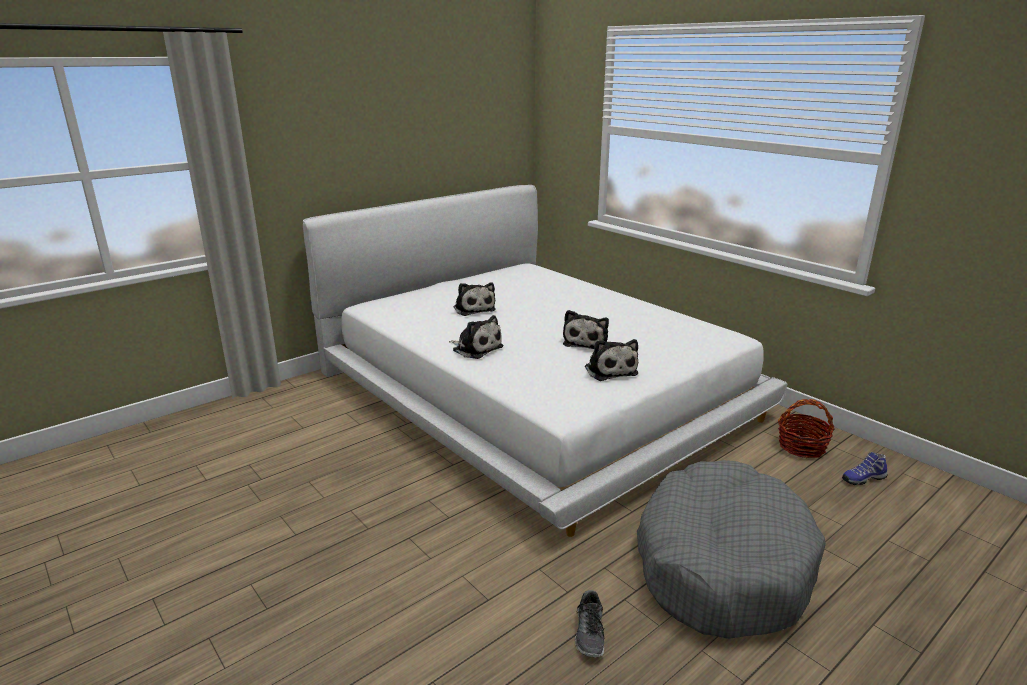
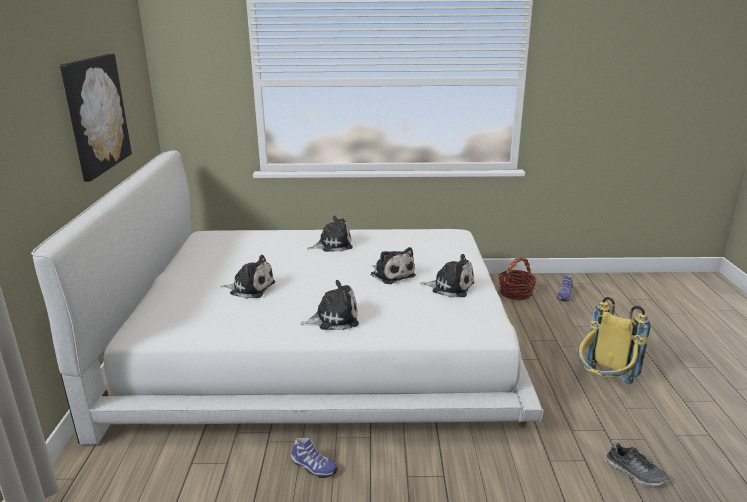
camera: 50 degrees left, 0 degrees up
grey dog bed [637,460,826,639] -> yellow backpack [578,297,650,384]
none -> picture [60,54,132,182]
none -> shoe [291,438,338,478]
none -> plush toy [307,216,353,252]

